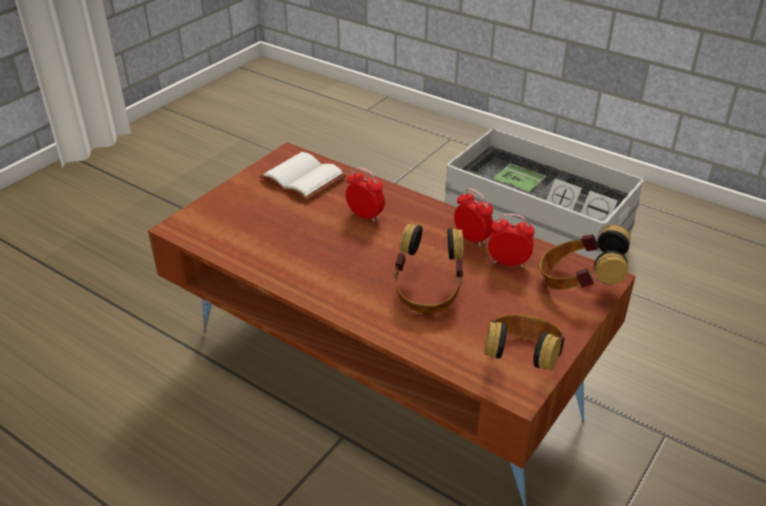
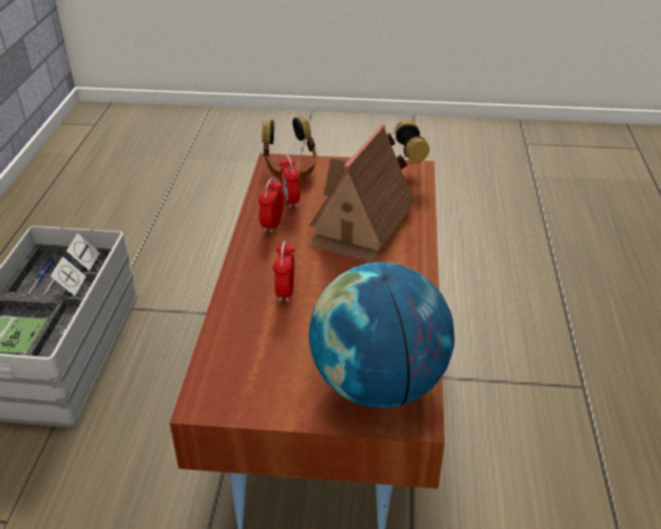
camera: 120 degrees left, 0 degrees up
white book [259,152,346,201] -> none
headphones [394,224,464,314] -> toy house [307,124,415,263]
none -> globe [309,262,455,408]

